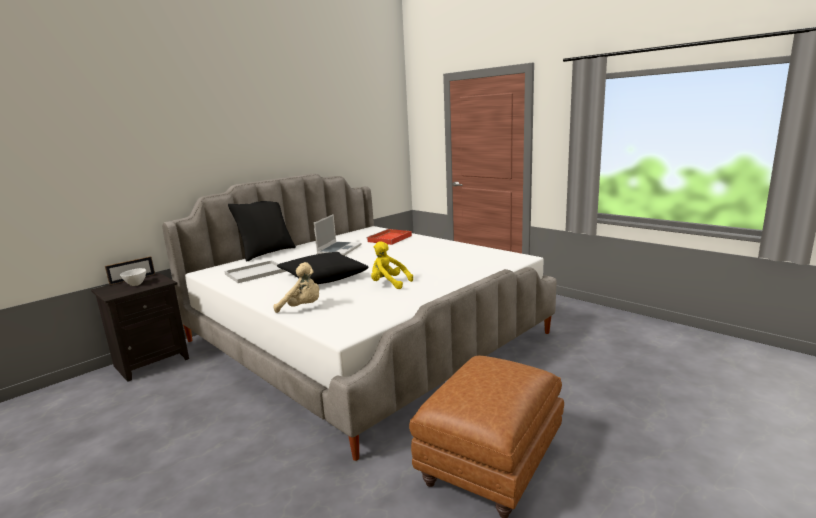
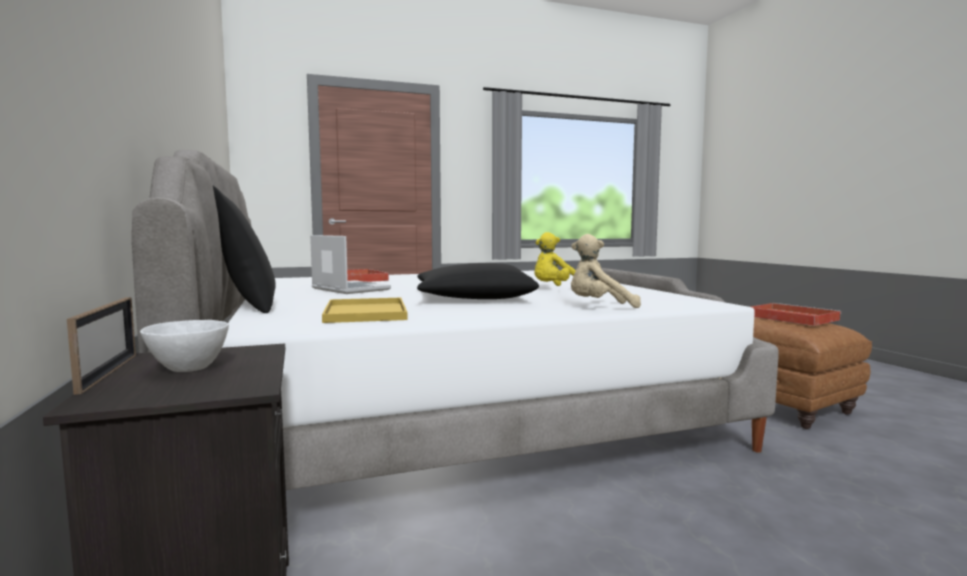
camera: 65 degrees left, 10 degrees down
white tray [225,260,286,283] -> yellow tray [322,298,407,323]
beige plush toy [273,262,319,313] -> beige plush toy turned 135 degrees counterclockwise [571,234,641,308]
none -> red tray [750,303,841,326]

